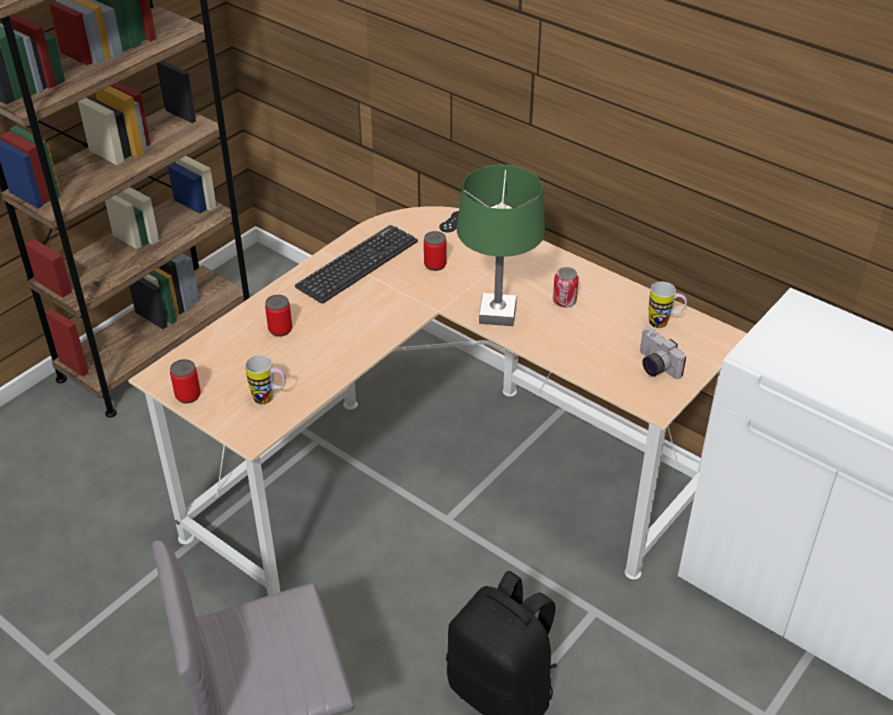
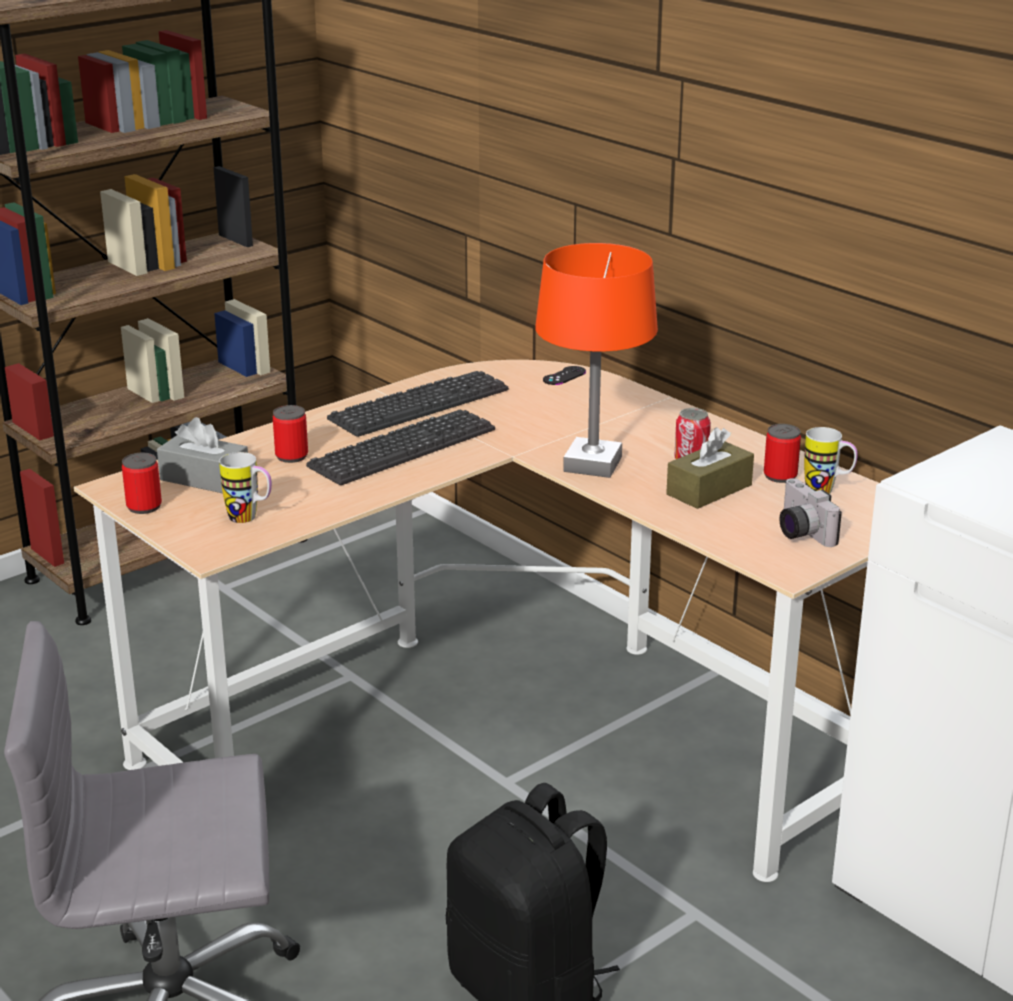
camera: 10 degrees right, 15 degrees down
can [424,231,447,271] -> can moved to [764,424,801,483]
green table lamp [457,165,545,326] -> orange table lamp [535,243,658,478]
none -> grey tissue box [157,417,248,493]
none -> keyboard [306,410,495,485]
none -> brown tissue box [666,428,754,509]

